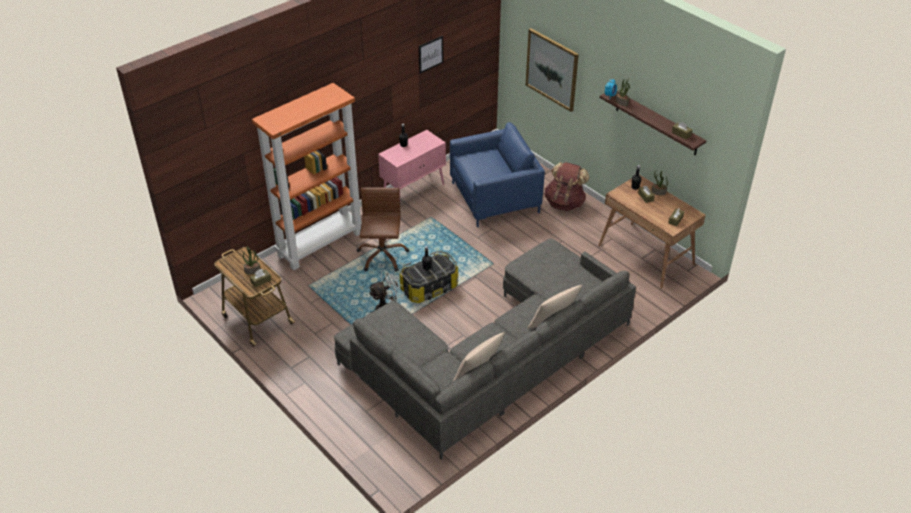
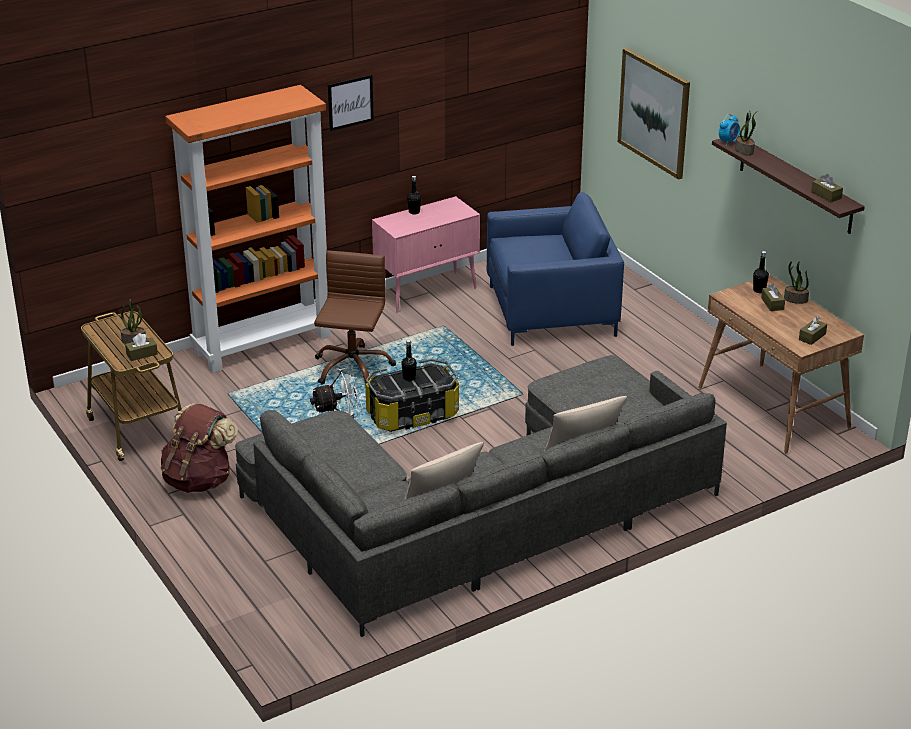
camera: 10 degrees right, 10 degrees down
picture [419,35,443,74] -> picture moved to [328,75,374,131]
brown backpack [545,162,589,211] -> brown backpack moved to [161,403,238,493]

